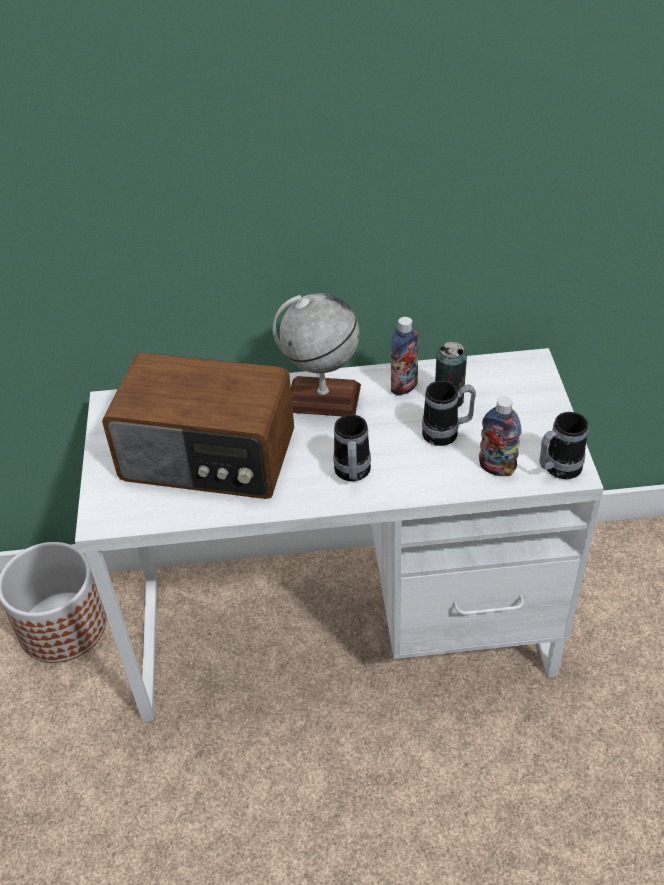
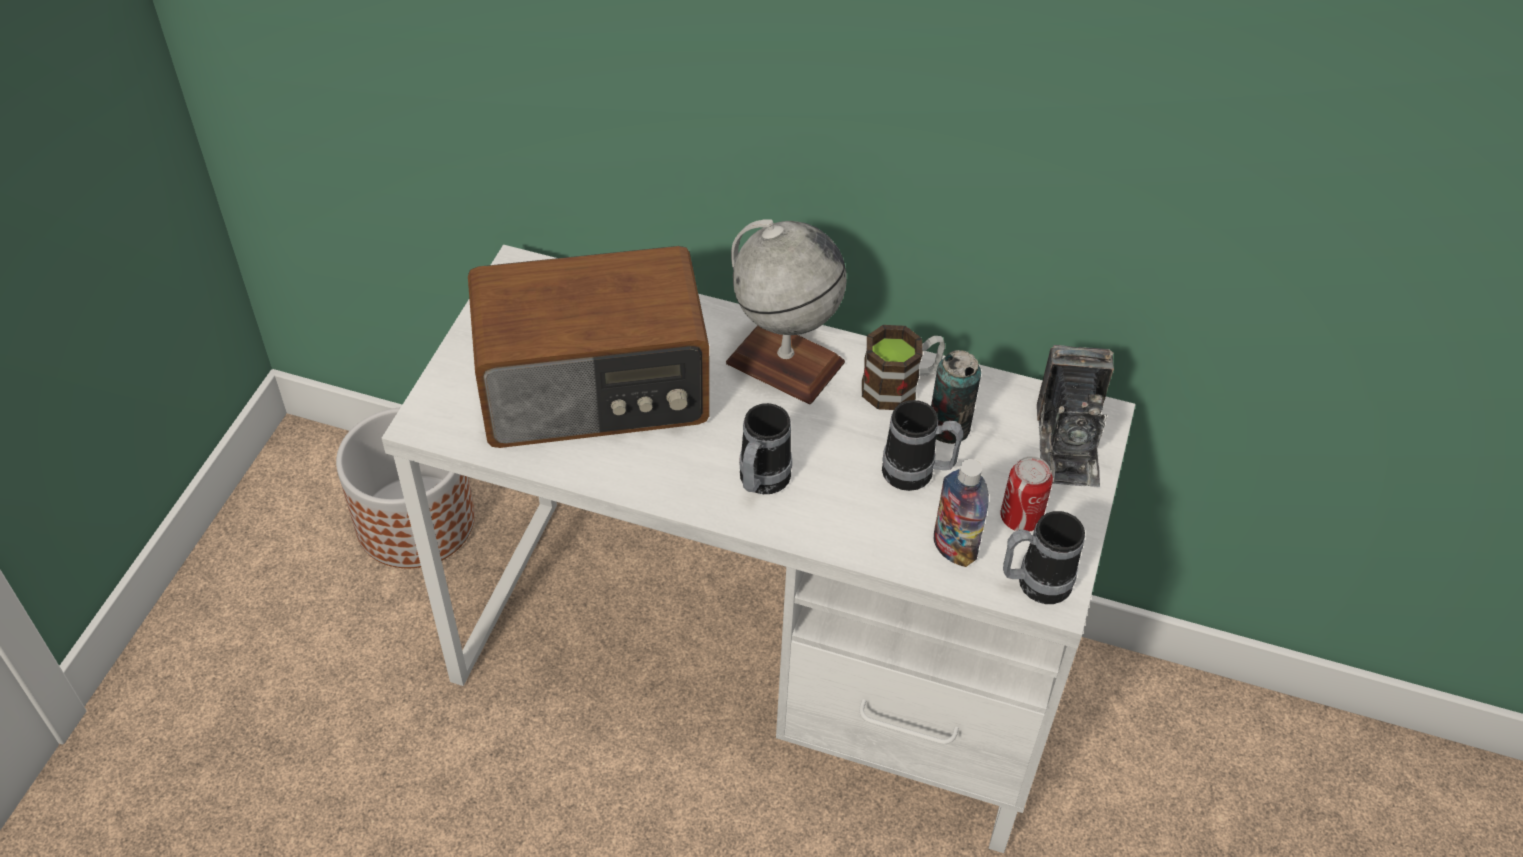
camera: 20 degrees right, 5 degrees up
radio [102,352,294,499] -> radio turned 45 degrees counterclockwise [468,246,710,448]
bottle [391,317,419,396] -> mug [862,325,945,410]
none -> can [1000,456,1053,532]
none -> camera [1037,345,1114,487]

